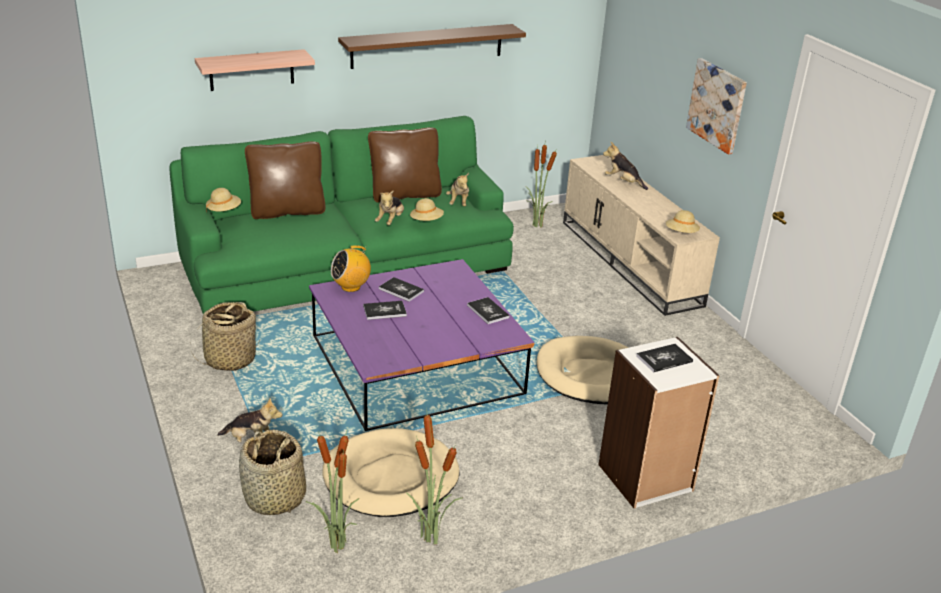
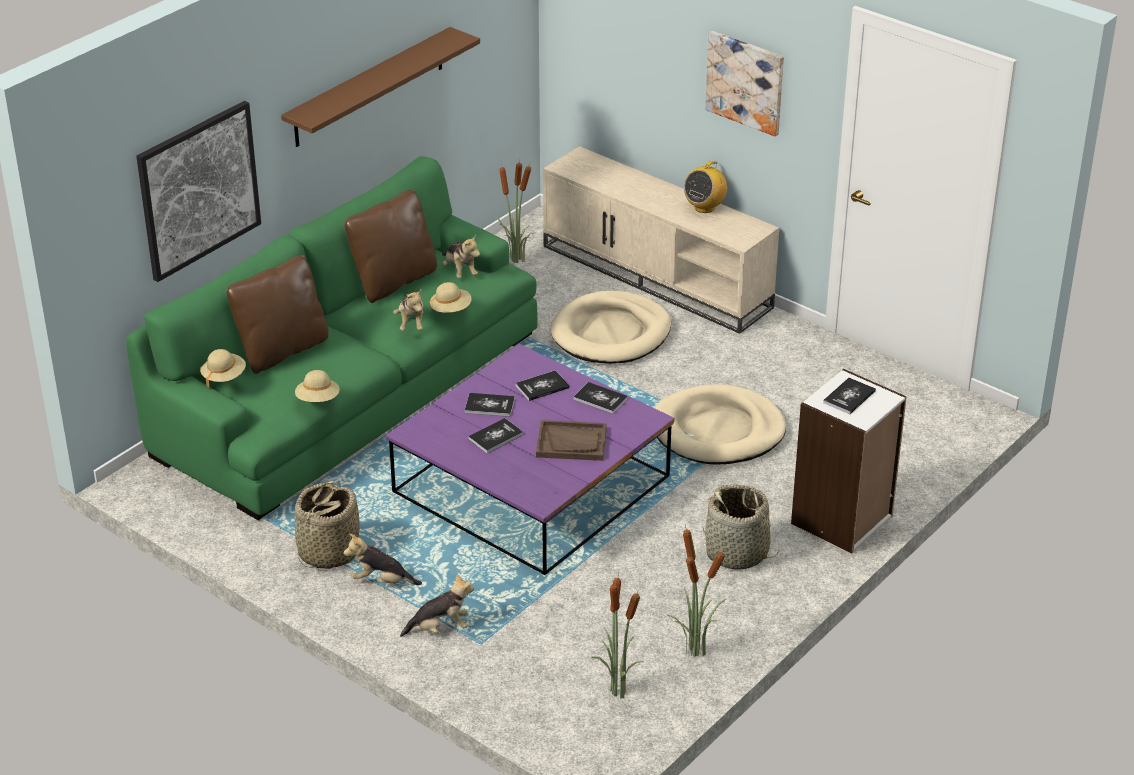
camera: 25 degrees left, 5 degrees up
shelf [195,49,315,91] -> picture [136,101,261,282]
basket [239,429,306,515] -> basket moved to [703,484,779,570]
beige dog bed [322,428,460,517] -> beige dog bed moved to [550,291,671,364]
radio [331,245,371,292] -> radio moved to [684,161,727,213]
plush toy [603,142,648,190] -> plush toy moved to [344,534,422,585]
beige hat [666,210,700,233] -> beige hat moved to [295,370,340,402]
none -> book [516,370,570,401]
none -> brown tray [536,420,607,461]

